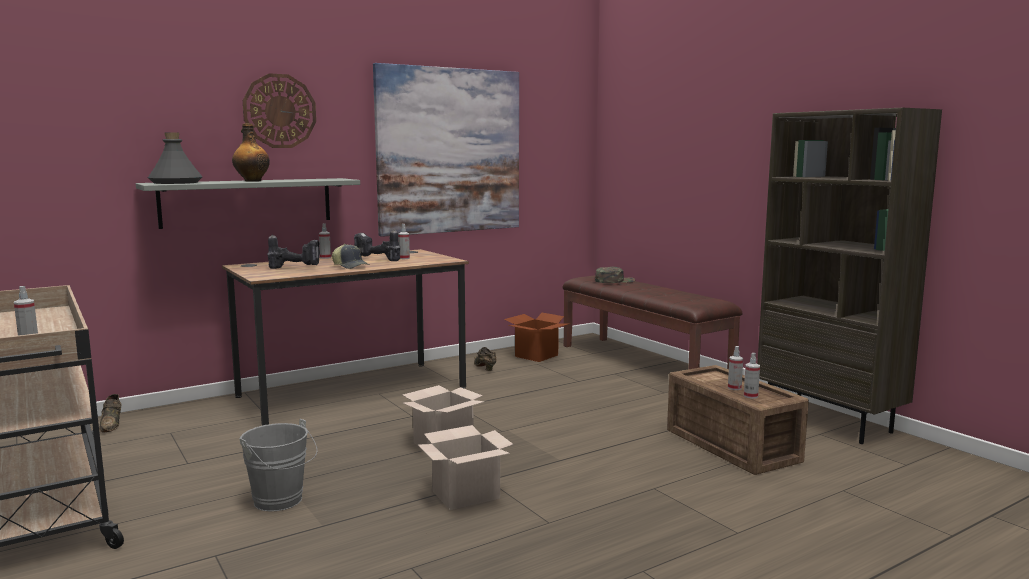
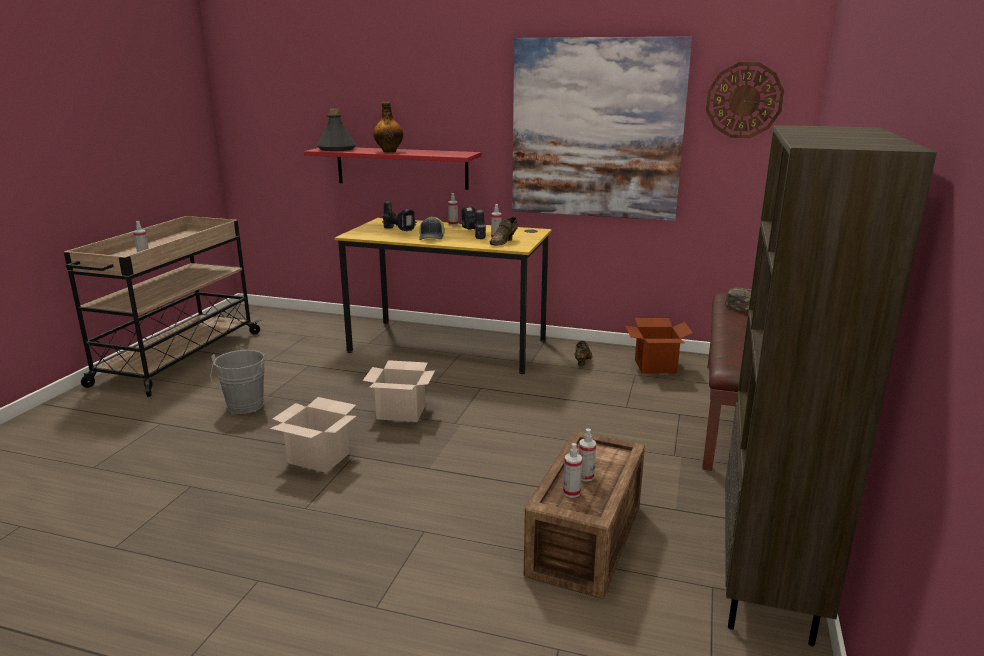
camera: 50 degrees right, 10 degrees up
brown shoe [99,394,122,432] -> brown shoe moved to [489,217,518,245]
grey shelf [136,178,360,229] -> red shelf [304,147,482,190]
brown desk [222,249,469,426] -> yellow desk [334,218,552,374]
wall clock [243,73,316,148] -> wall clock moved to [706,62,784,138]

